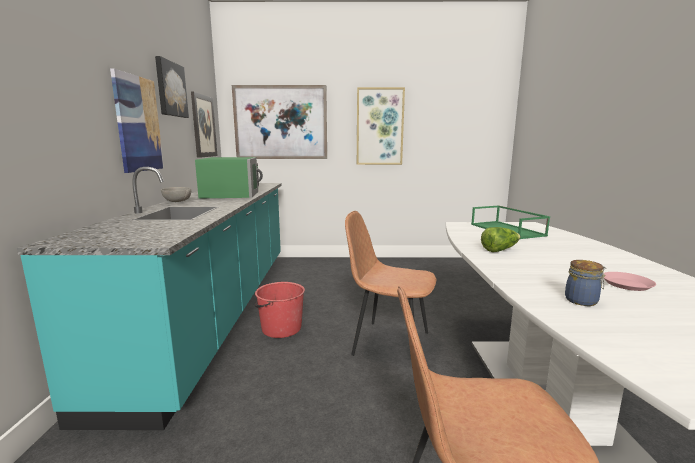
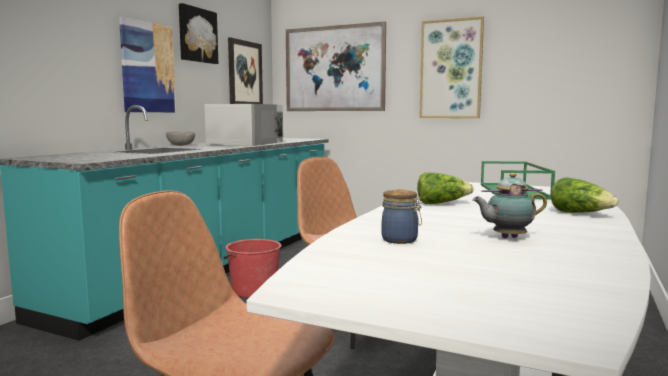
camera: 25 degrees right, 5 degrees down
green microwave [195,157,263,198] -> white microwave [205,104,283,146]
pink plate [602,272,656,291] -> teapot [472,173,547,238]
none -> lettuce [551,177,618,213]

